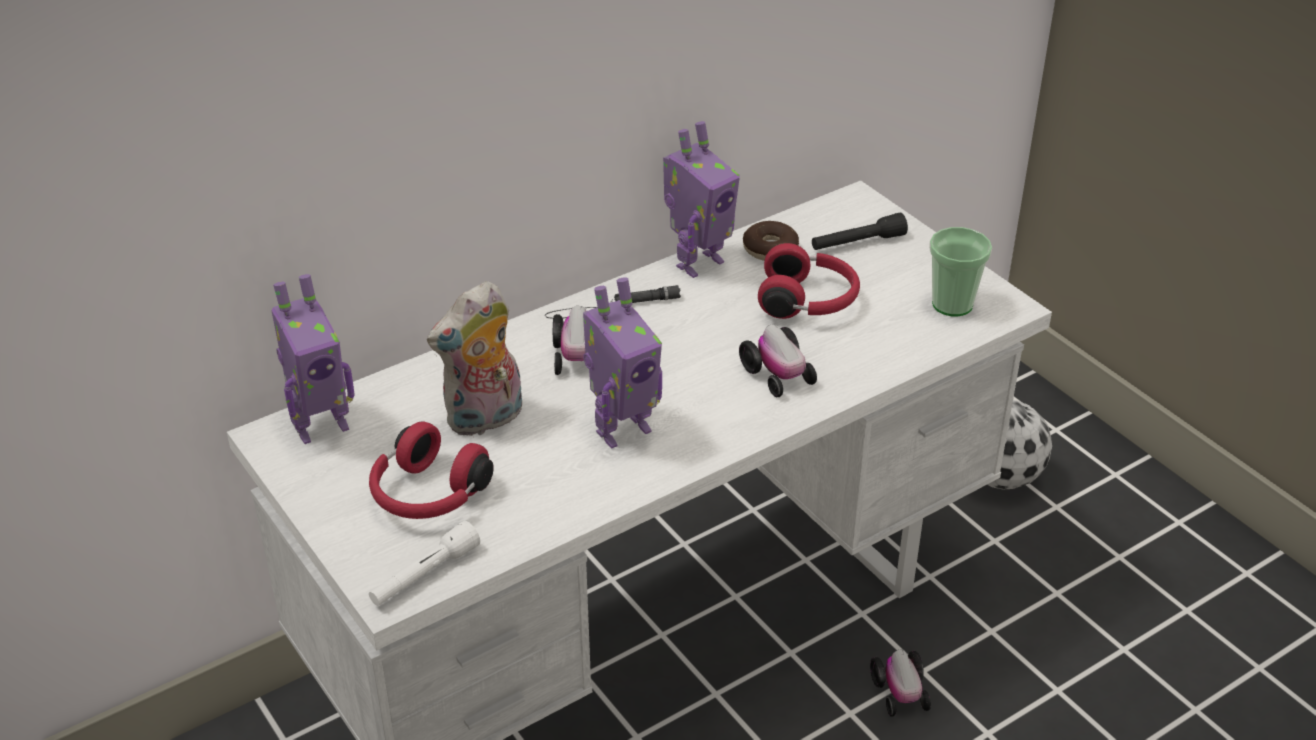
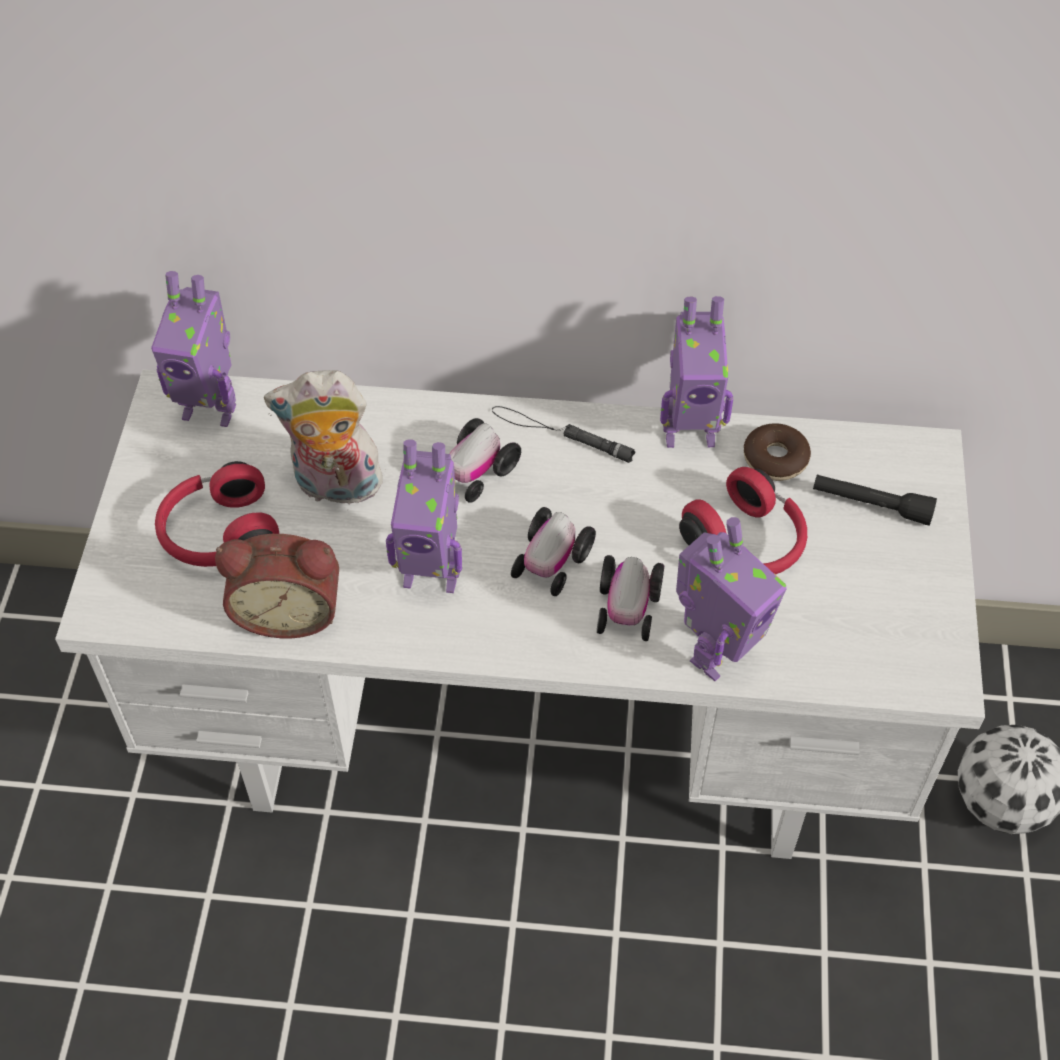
camera: 40 degrees right, 15 degrees up
white flashlight [369,521,480,606] -> none
toy car [870,650,931,717] -> toy car moved to [511,507,596,596]
cup [929,227,992,316] -> none
none -> alarm clock [215,534,339,638]
none -> toy robot [676,517,787,681]

